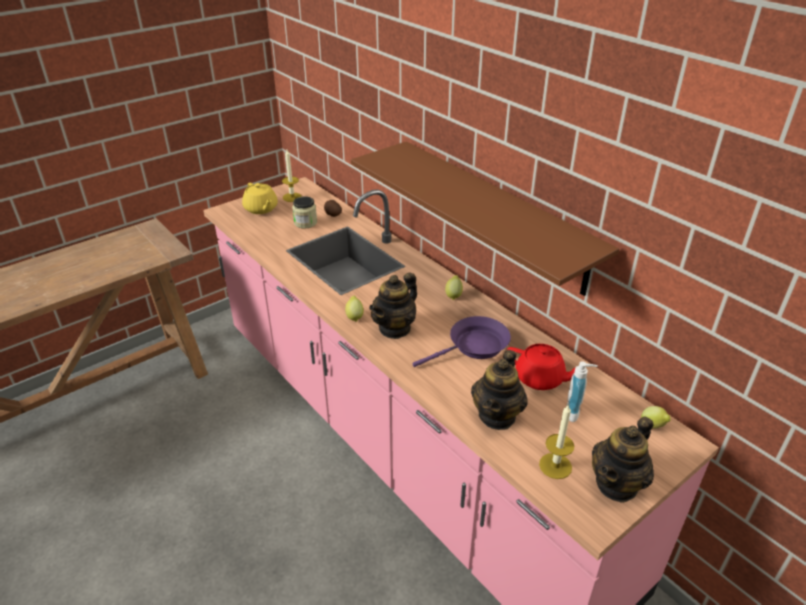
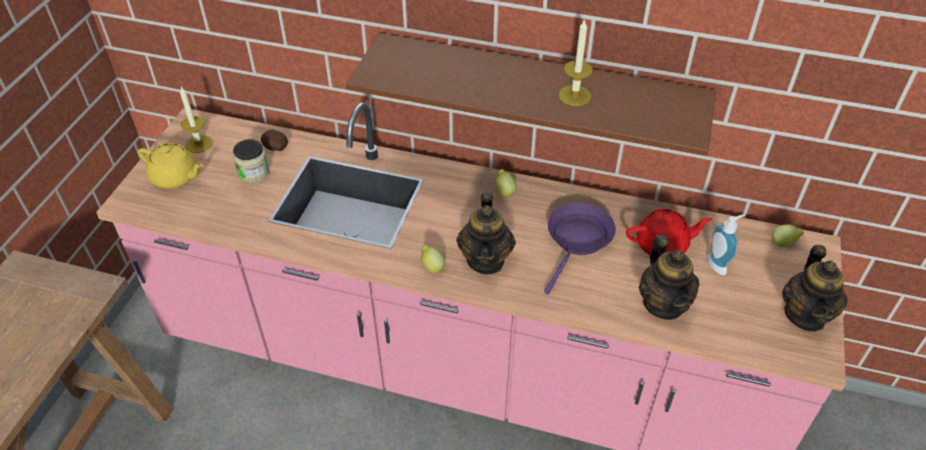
camera: 35 degrees left, 10 degrees up
candle [539,404,574,479] -> candle moved to [559,19,593,106]

